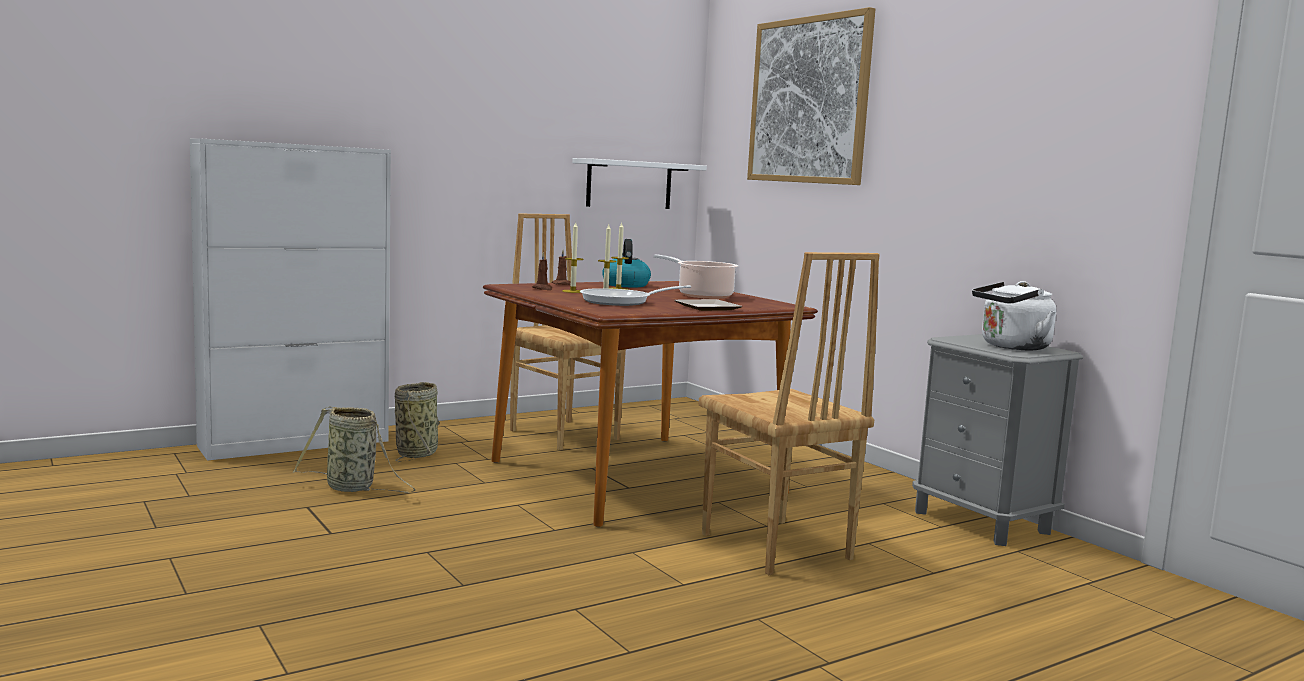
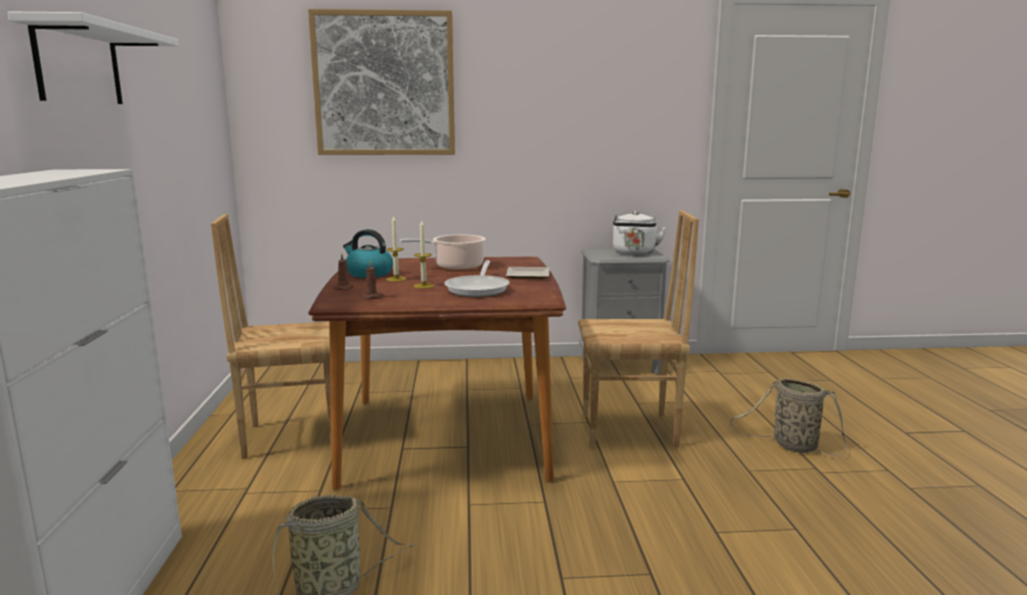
camera: 60 degrees left, 5 degrees up
basket [394,382,440,462] -> basket moved to [730,378,846,456]
candle [562,222,583,293] -> none
white shelf [572,158,707,209] -> white shelf moved to [8,12,179,104]

